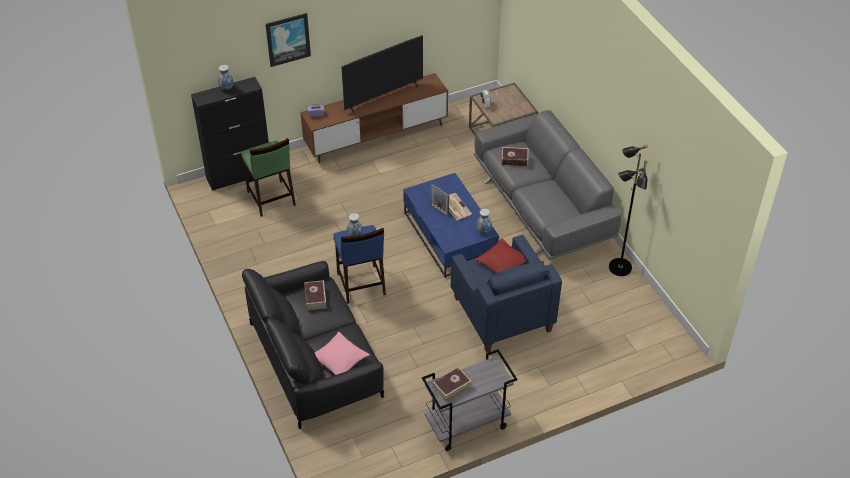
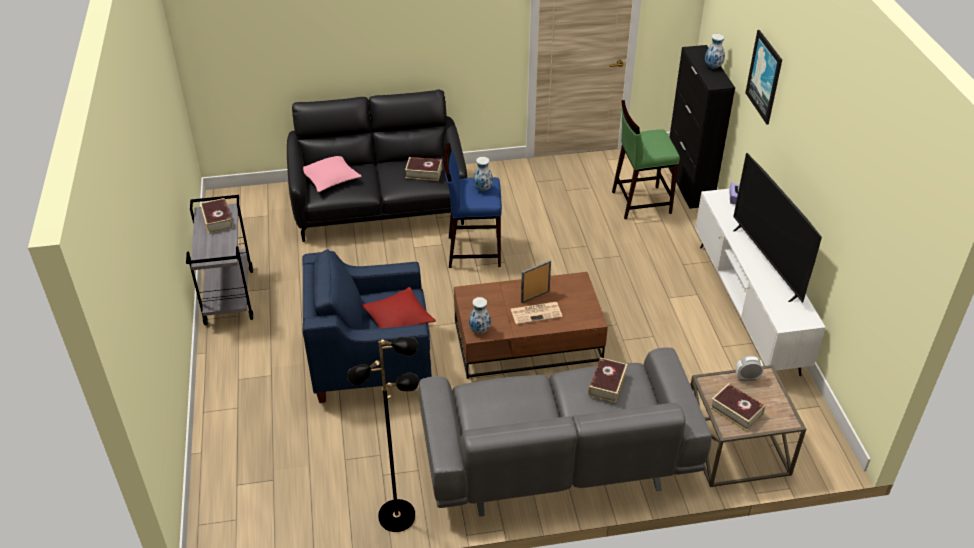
camera: 105 degrees right, 5 degrees down
brown tv stand [300,73,448,163] -> white tv stand [695,189,826,376]
blue coffee table [403,173,499,278] -> brown coffee table [454,272,608,379]
none -> book [710,383,765,431]

